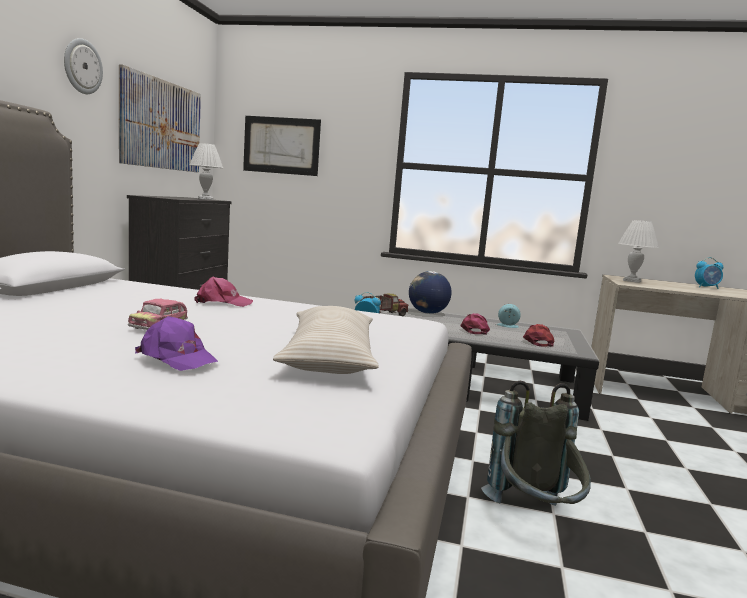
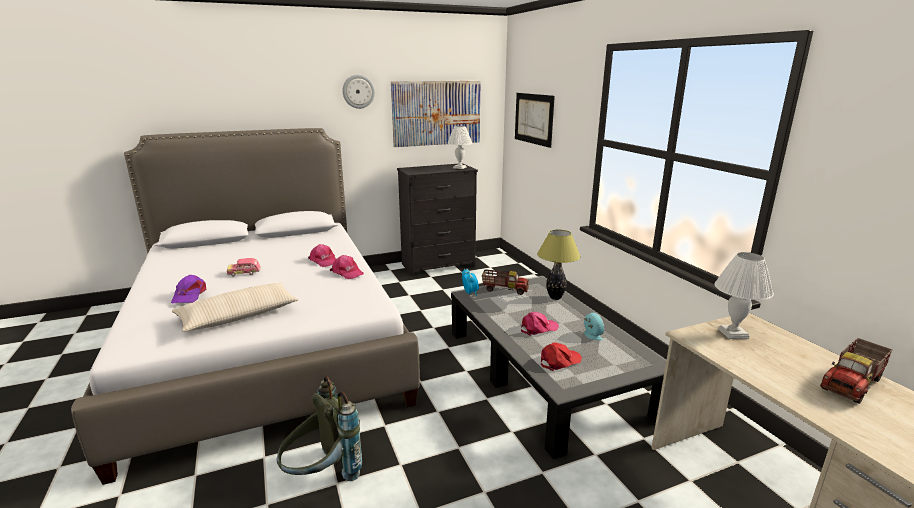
camera: 55 degrees right, 10 degrees up
globe [409,271,452,314] -> table lamp [537,230,581,300]
alarm clock [695,257,723,289] -> toy truck [820,338,893,404]
none -> pink cap [330,255,364,279]

